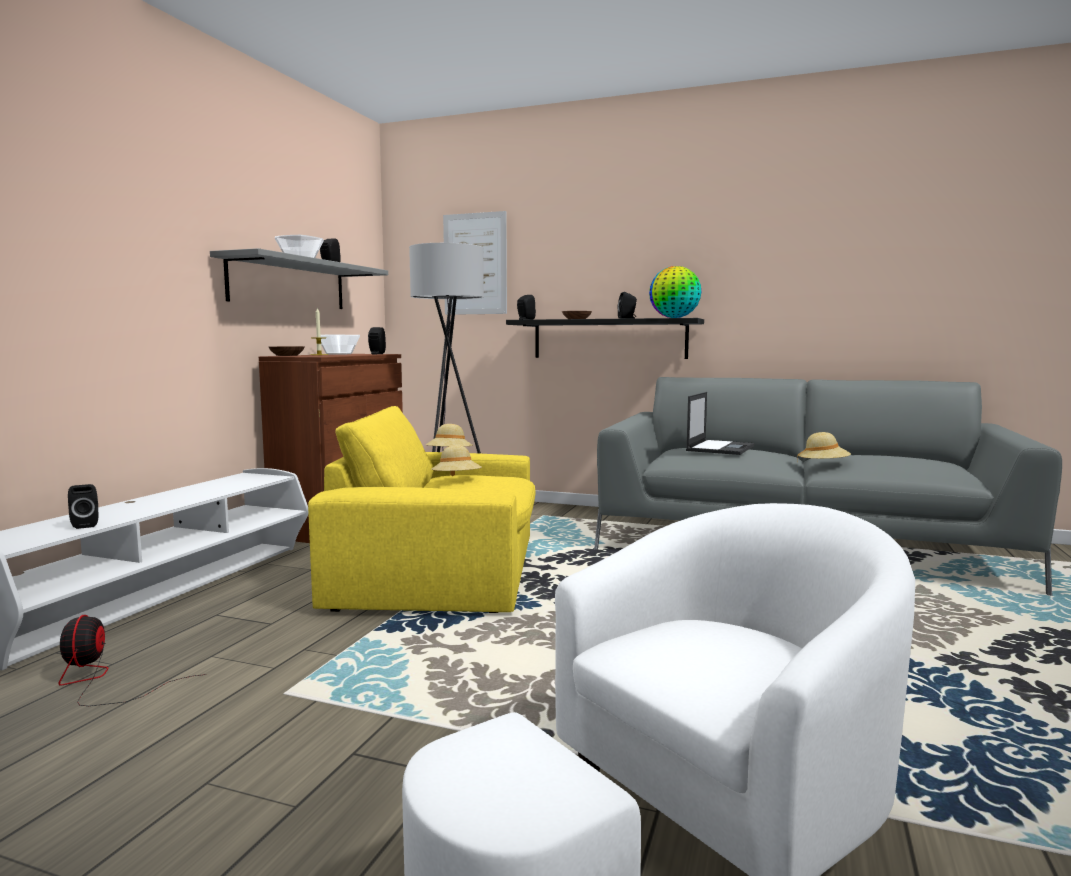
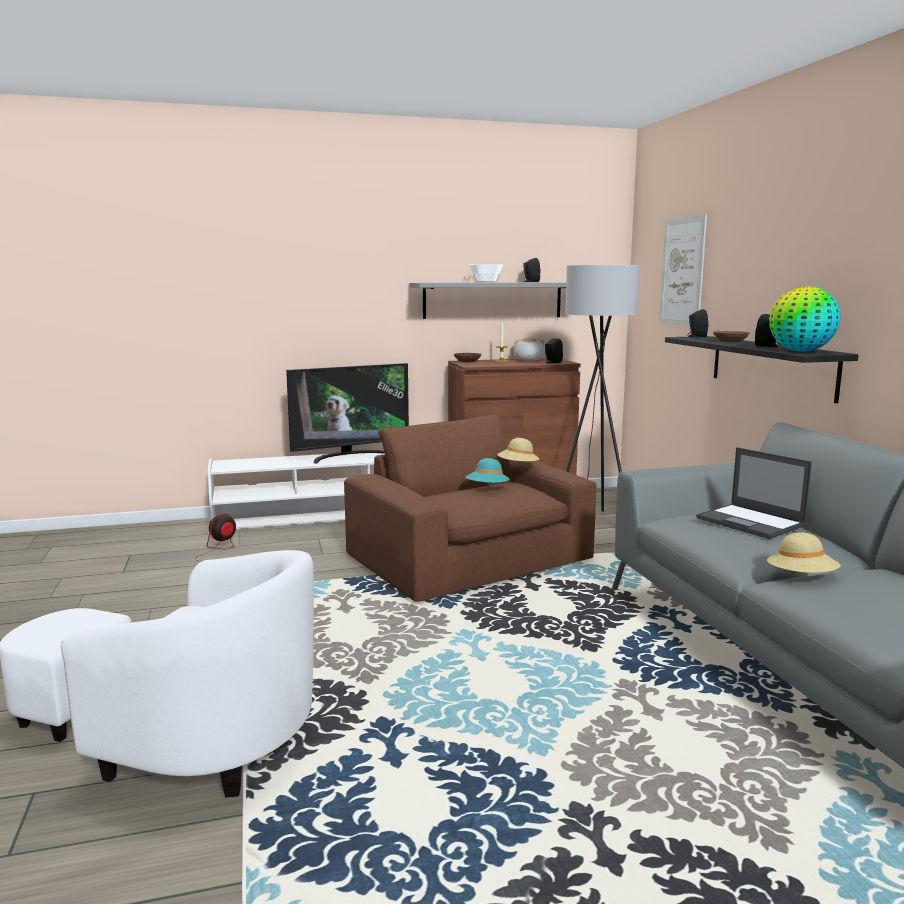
camera: 55 degrees right, 5 degrees up
black speaker [68,484,98,529] -> none
yellow armchair [308,406,536,613] -> brown armchair [344,415,597,602]
bowl [316,335,360,355] -> plush toy [514,338,545,361]
beige hat [431,445,482,476] -> turquoise hat [466,458,510,484]
laptop [686,392,754,455] -> laptop turned 60 degrees clockwise [696,447,812,539]
none -> television [286,363,409,464]

